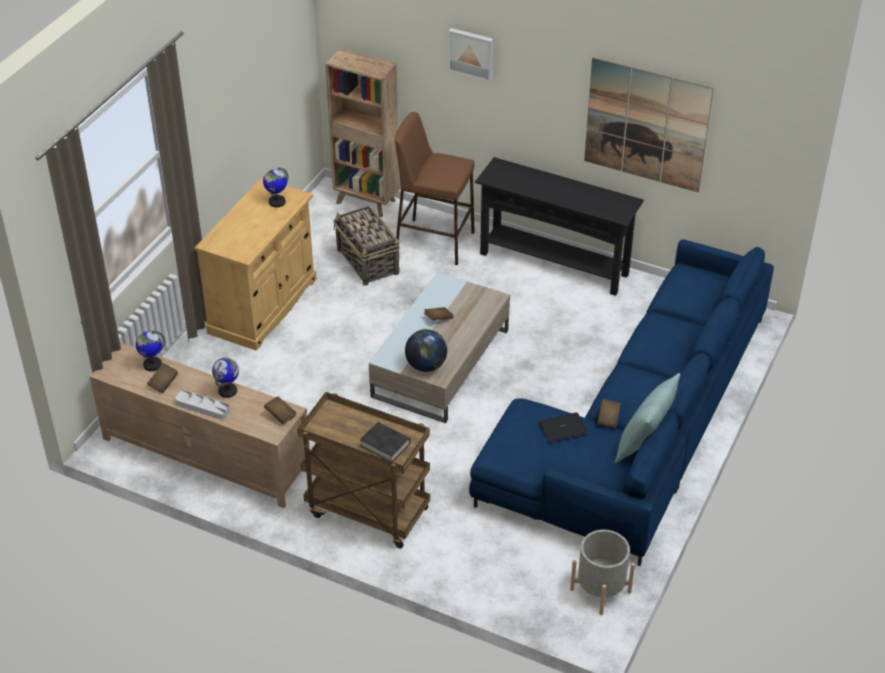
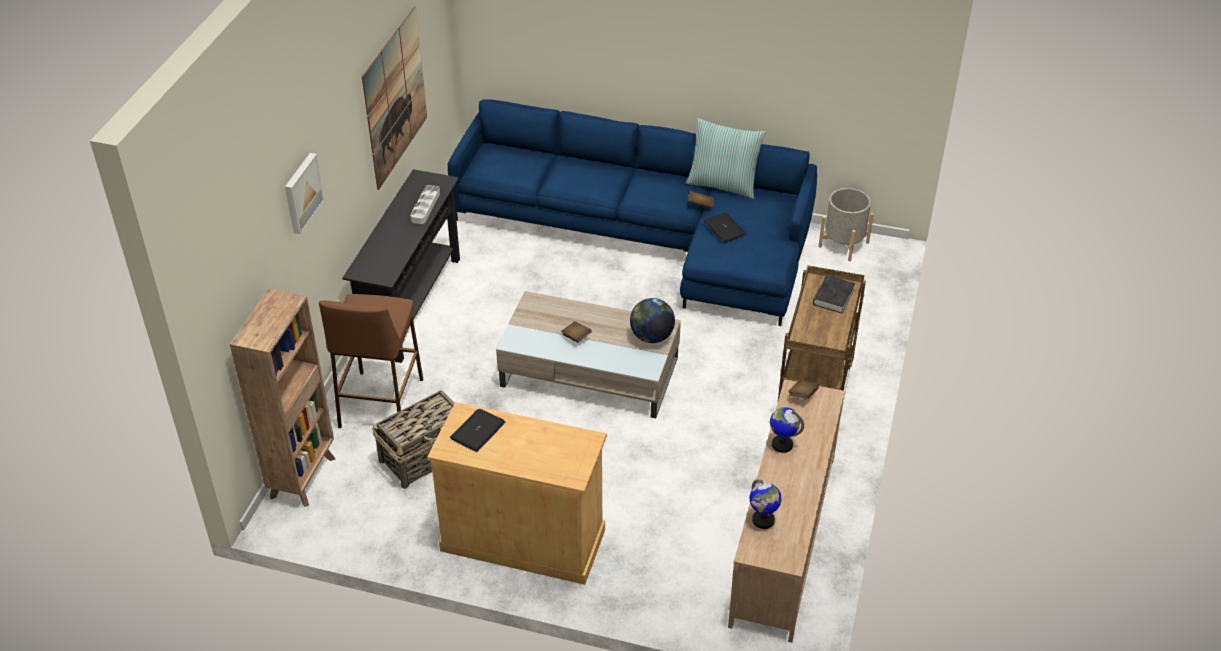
camera: 100 degrees left, 0 degrees up
brown book [147,363,178,393] -> none
grey tray [175,390,230,420] -> grey tray moved to [410,185,440,224]
globe [263,167,288,207] -> laptop [450,409,505,452]

